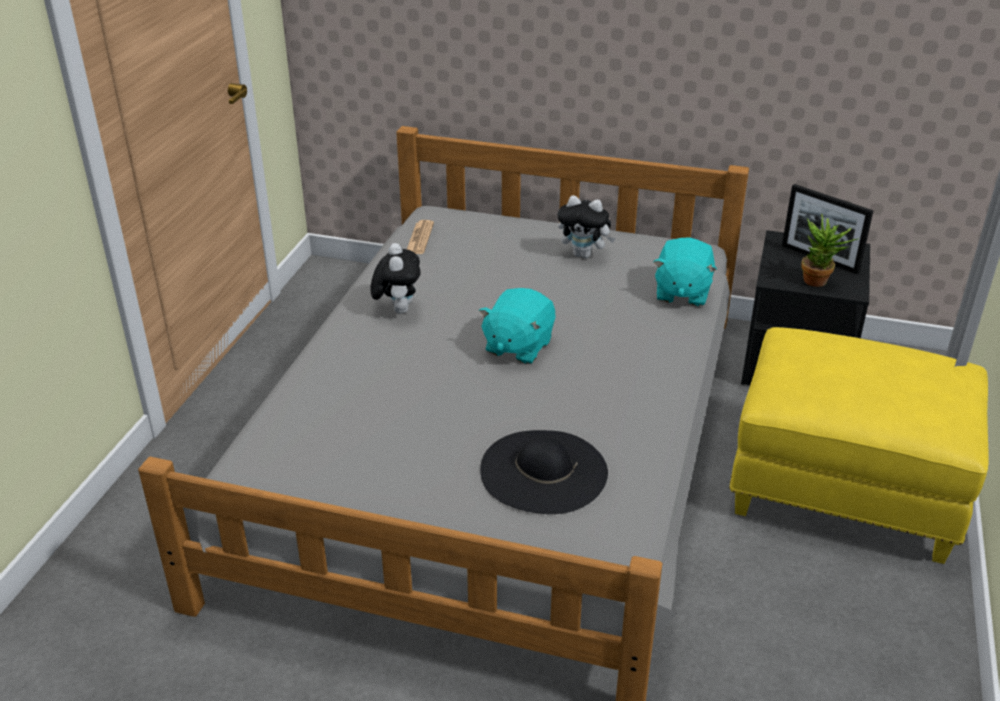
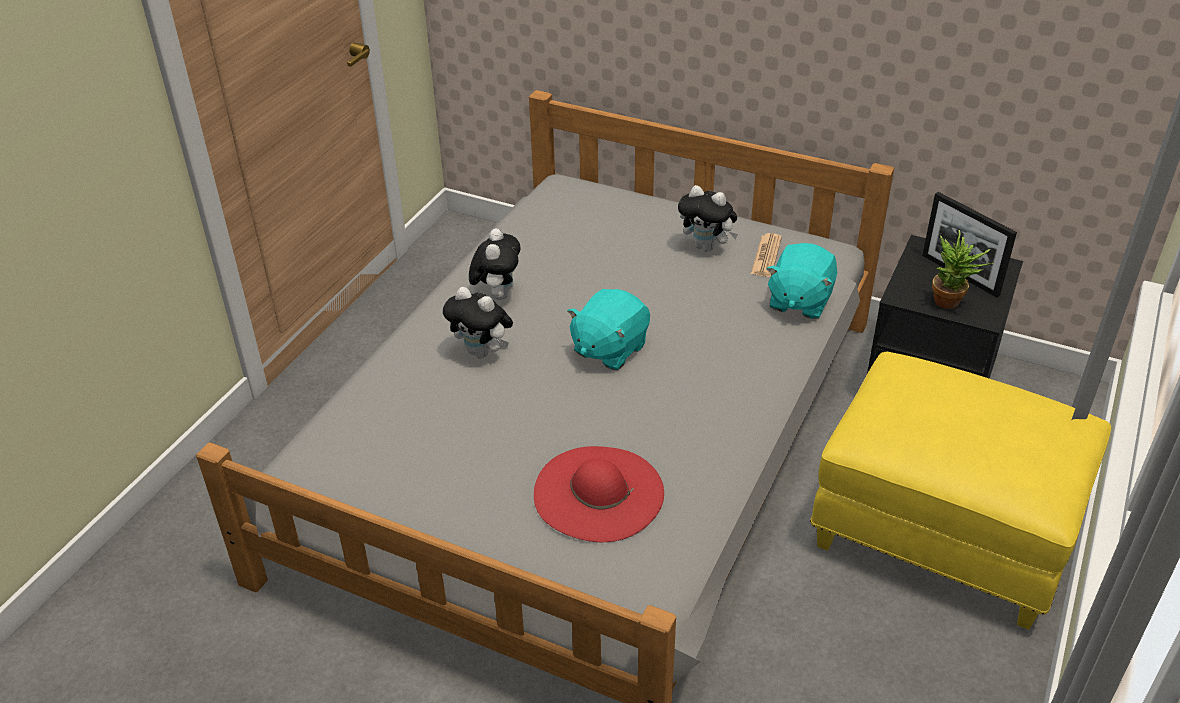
camera: 10 degrees right, 5 degrees up
newspaper [407,220,434,254] -> newspaper moved to [751,233,782,277]
black hat [480,430,608,514] -> red hat [534,446,664,542]
none -> plush toy [443,287,513,358]

